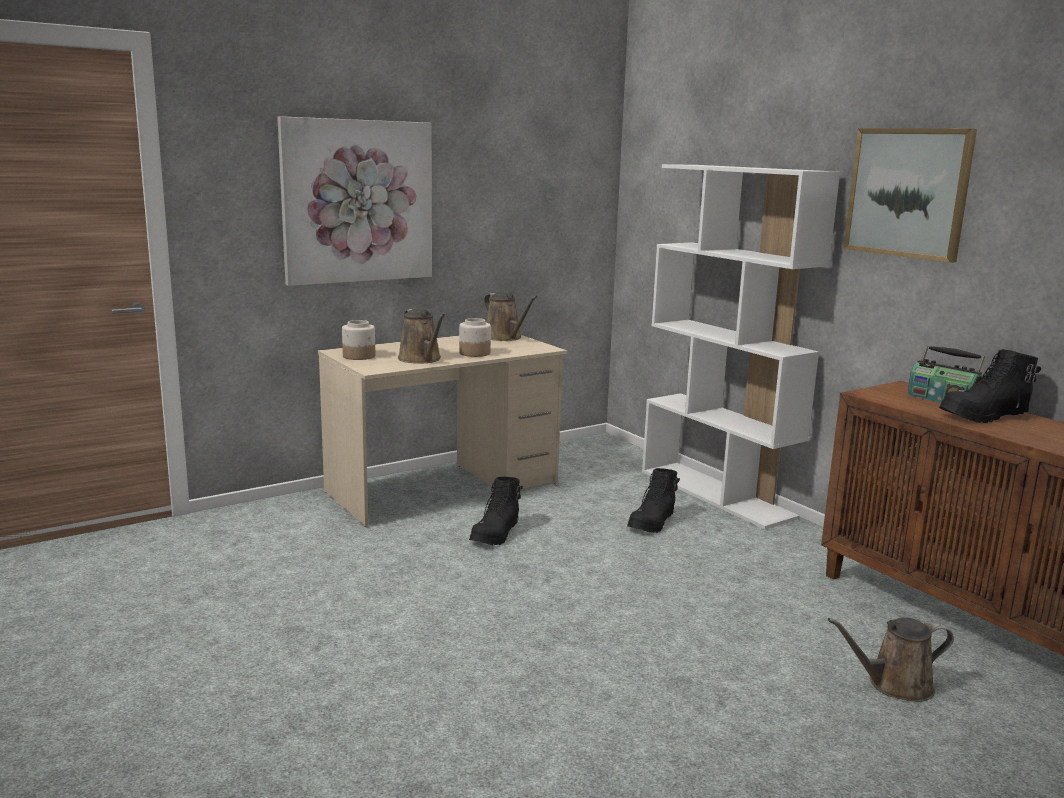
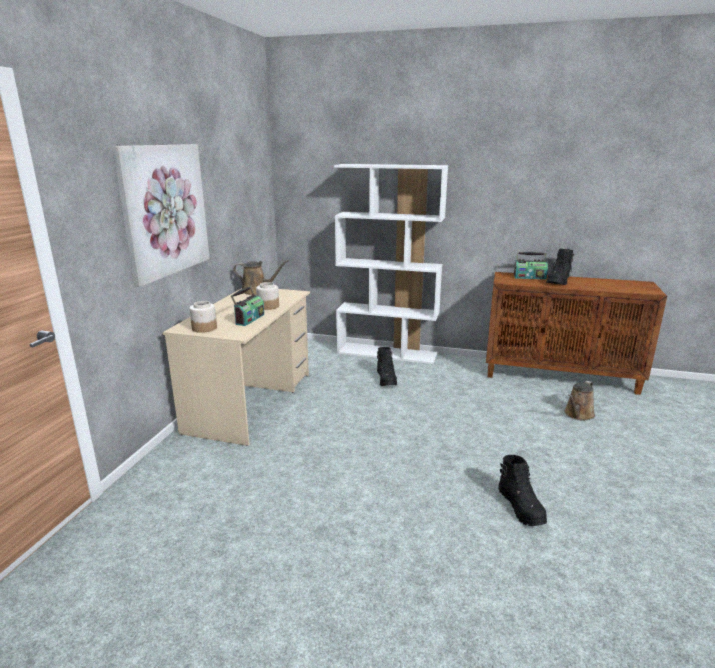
camera: 40 degrees left, 5 degrees up
brown watering can [398,309,445,364] -> radio [231,286,264,326]
black boot [469,477,523,545] -> black boot moved to [498,455,547,526]
picture [843,128,977,263] -> none

